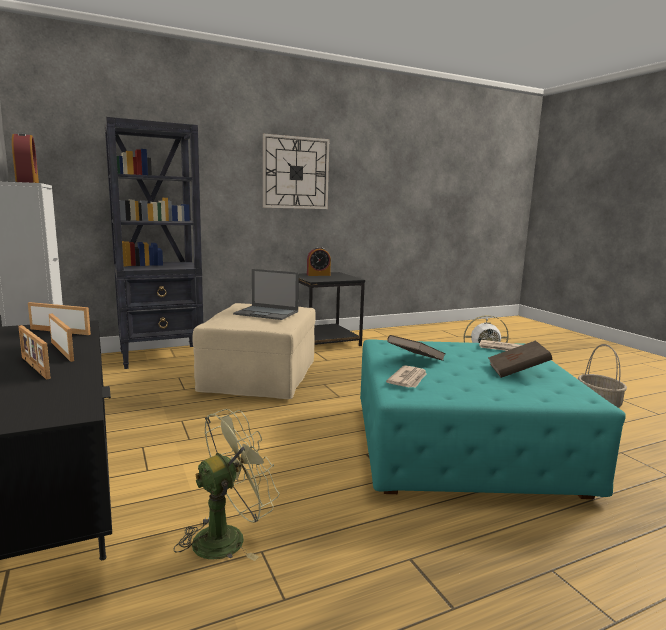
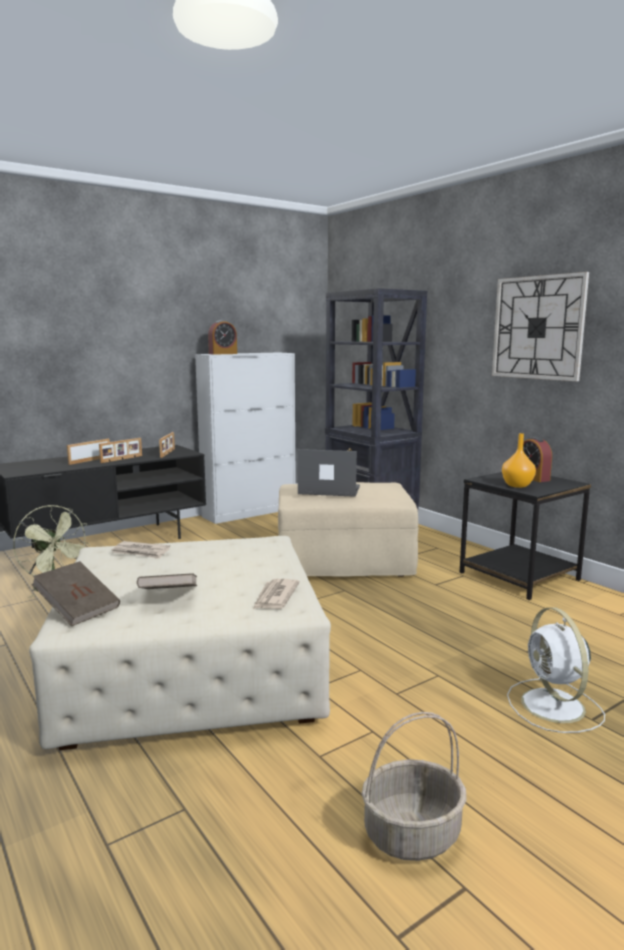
camera: 80 degrees right, 0 degrees up
laptop [233,269,299,320] -> laptop turned 90 degrees clockwise [298,449,360,497]
turquoise ottoman [360,339,626,499] -> beige ottoman [29,536,331,750]
brown book [387,335,446,361] -> brown book moved to [32,561,120,626]
none -> orange vase [502,433,536,488]

